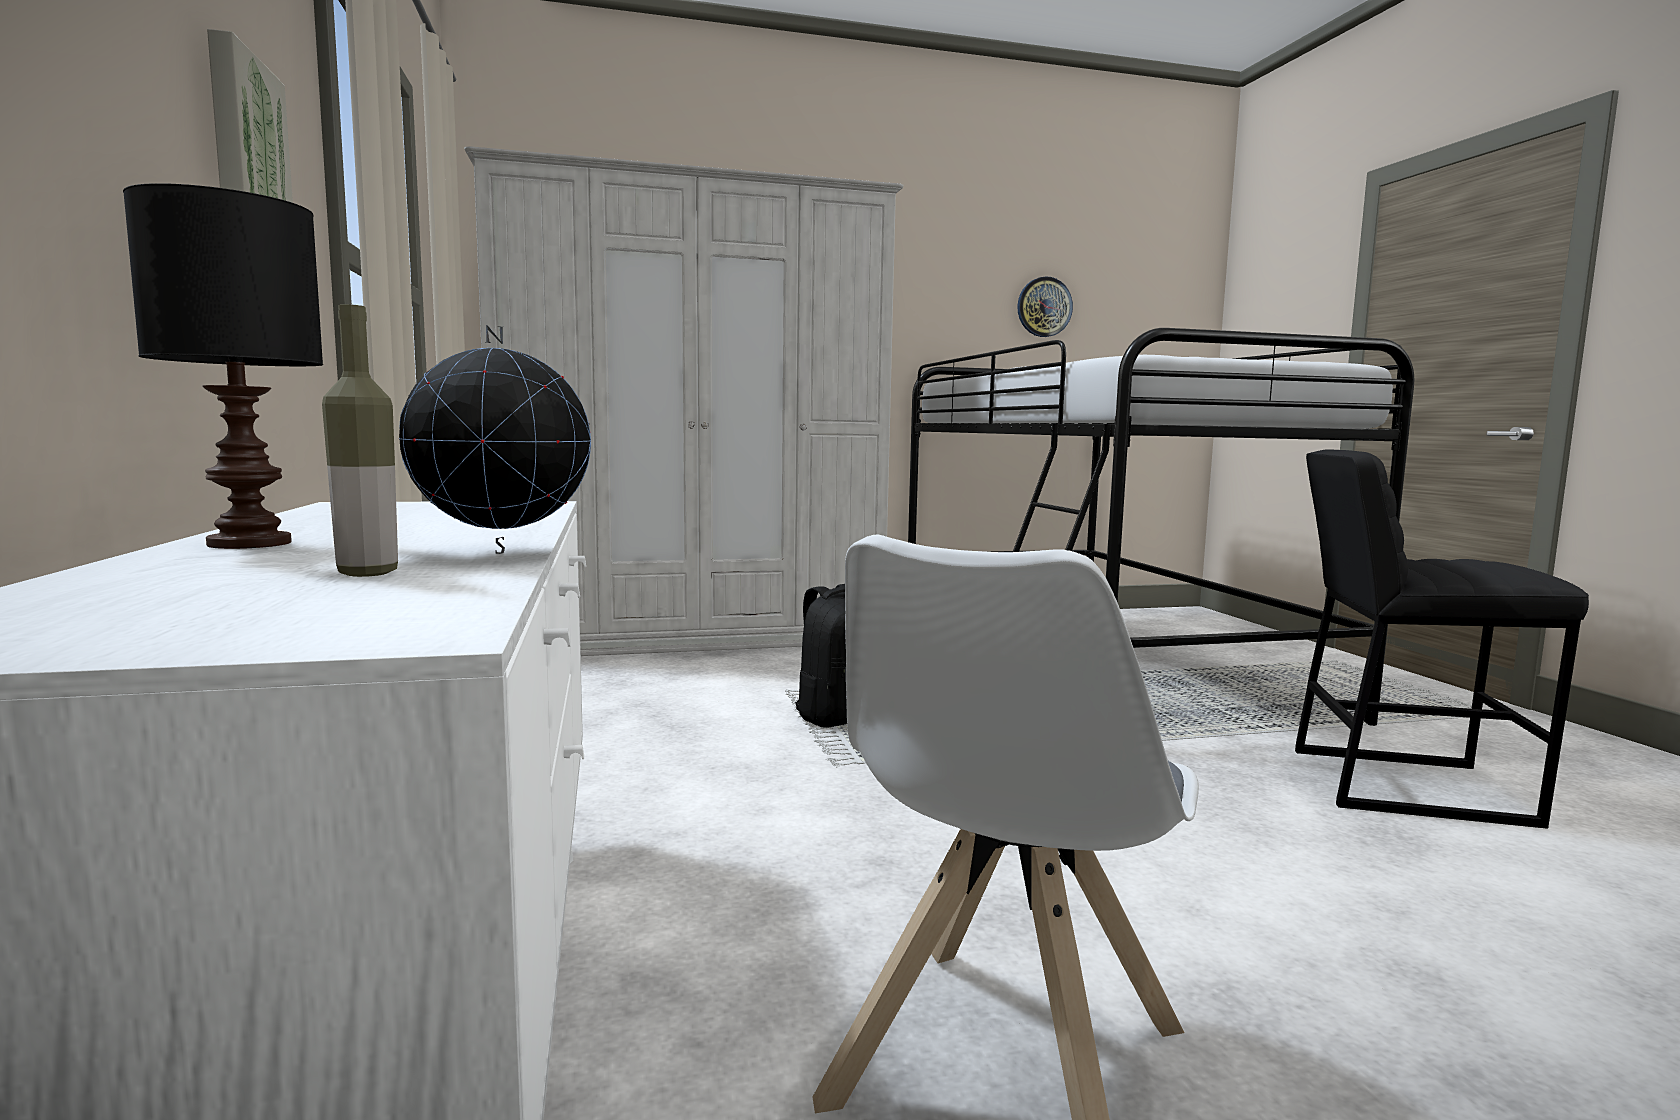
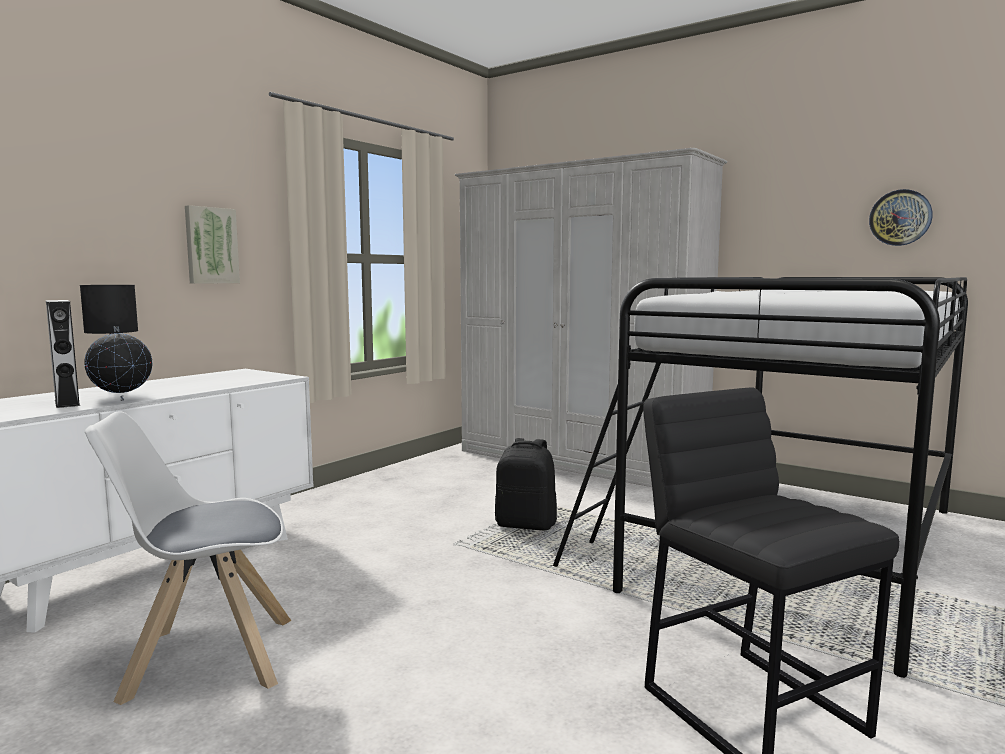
camera: 50 degrees right, 0 degrees up
bottle [322,304,398,577] -> grey speaker [46,300,80,408]

